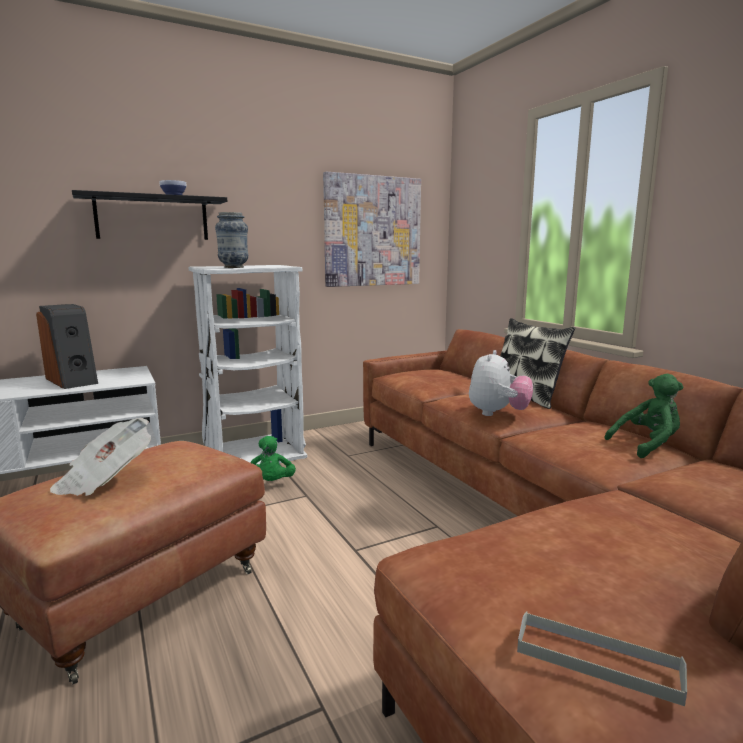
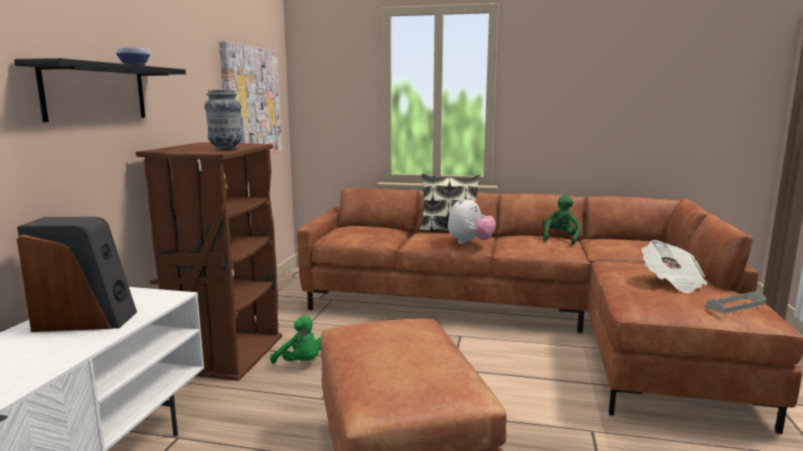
camera: 50 degrees left, 0 degrees up
newspaper [50,418,151,496] -> newspaper moved to [641,240,708,293]
white bookcase [188,265,308,464] -> brown bookcase [136,142,283,381]
plush toy [469,350,533,416] -> plush toy turned 60 degrees clockwise [448,196,496,244]

